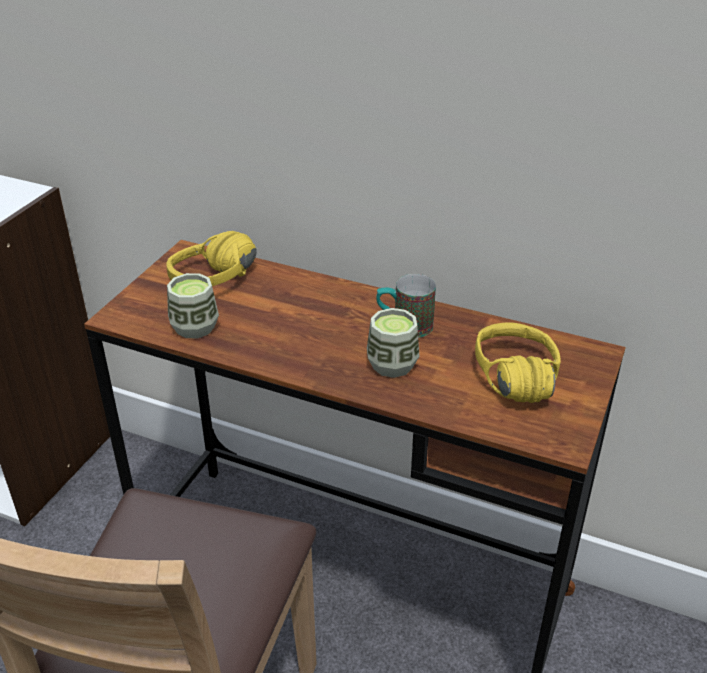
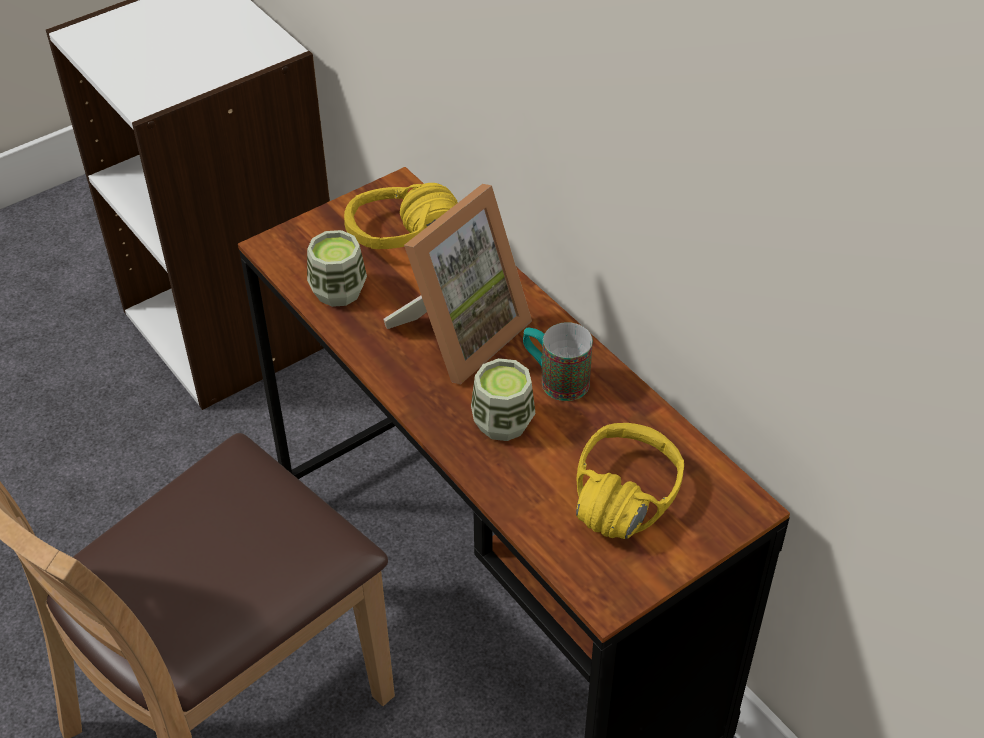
camera: 30 degrees right, 10 degrees up
none -> picture frame [383,184,532,385]

